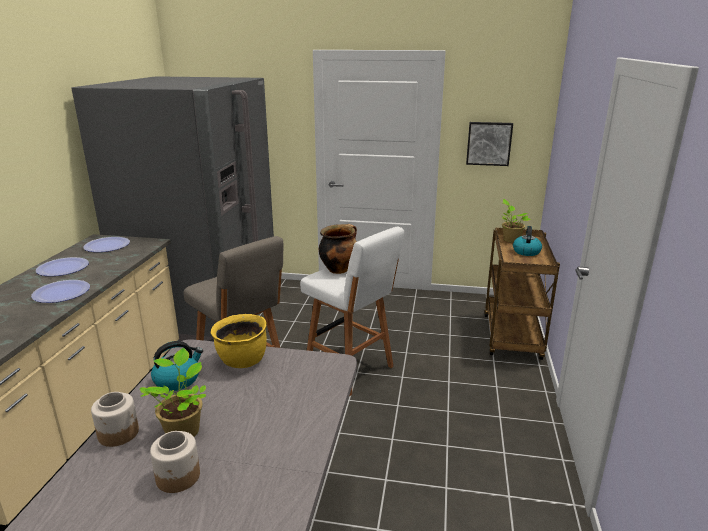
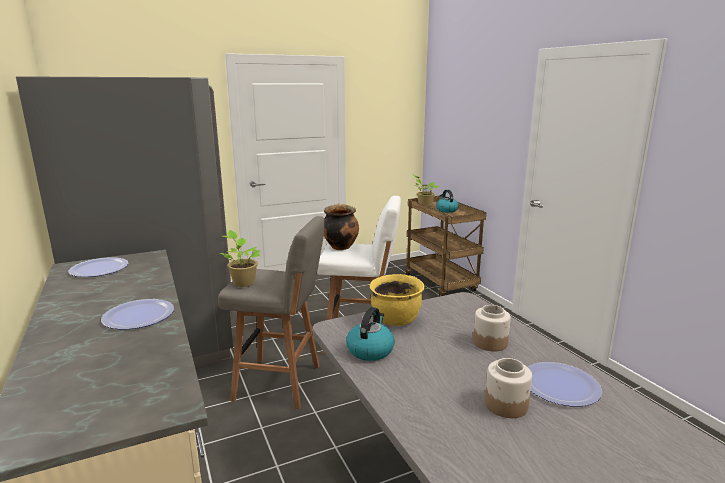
camera: 35 degrees left, 5 degrees down
plate [36,257,89,276] -> plate moved to [527,362,602,406]
jar [91,392,139,447] -> jar moved to [473,305,511,352]
potted plant [140,348,206,437] -> potted plant moved to [220,230,261,287]
picture [466,122,513,166] -> none

